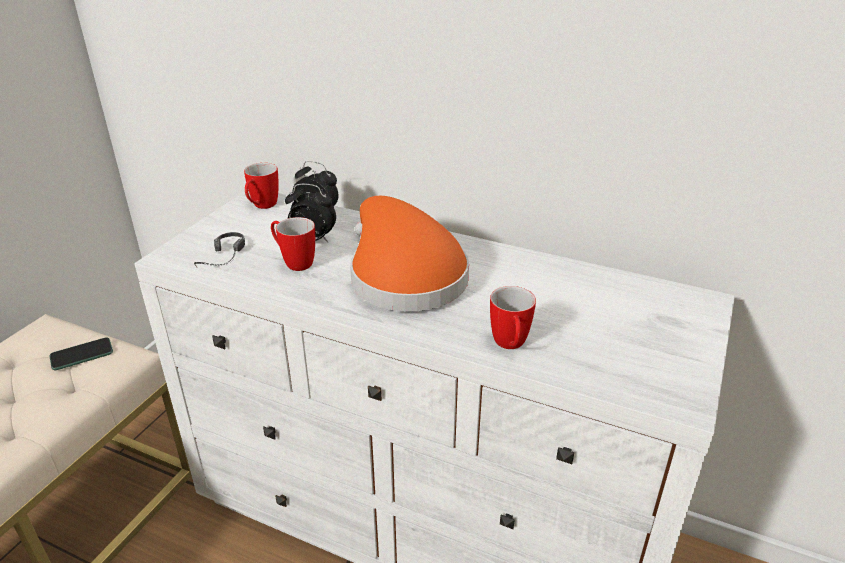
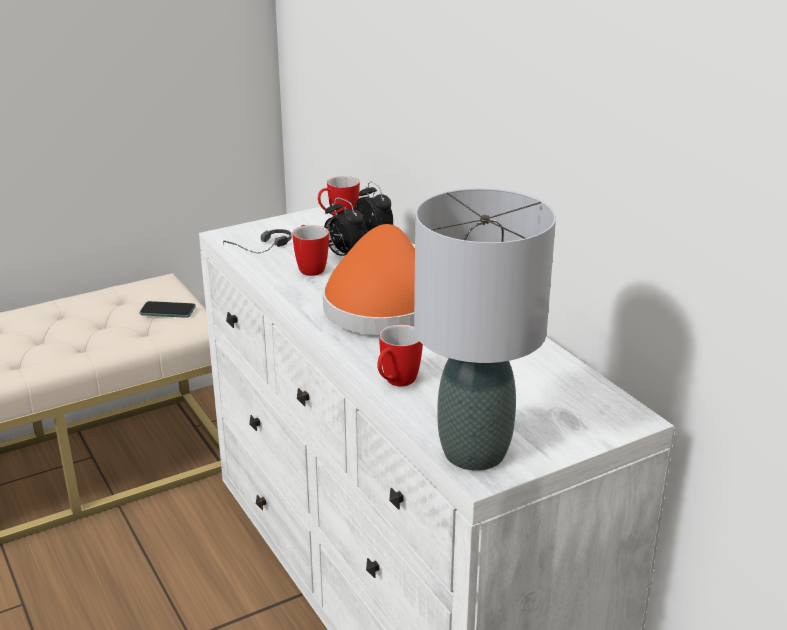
camera: 35 degrees right, 5 degrees down
none -> grey table lamp [414,188,556,471]

